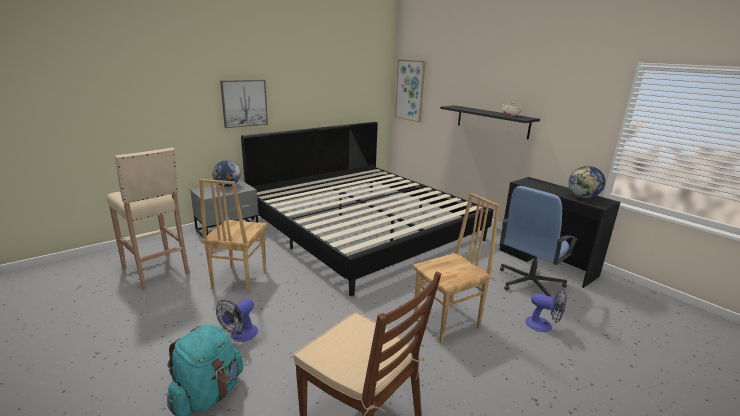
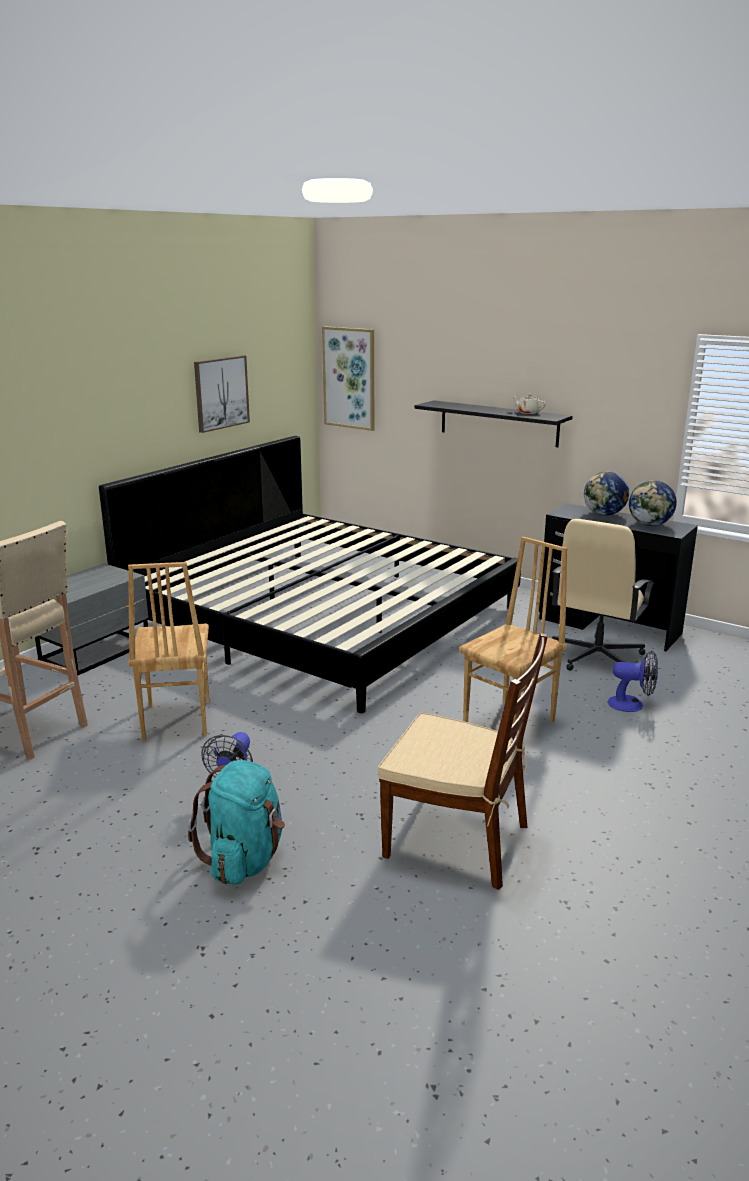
camera: 15 degrees left, 0 degrees up
globe [212,160,241,187] -> globe moved to [584,471,629,516]
picture [220,80,268,128] -> picture moved to [194,355,250,433]
blue office chair [500,186,579,297] -> beige office chair [552,519,655,671]

